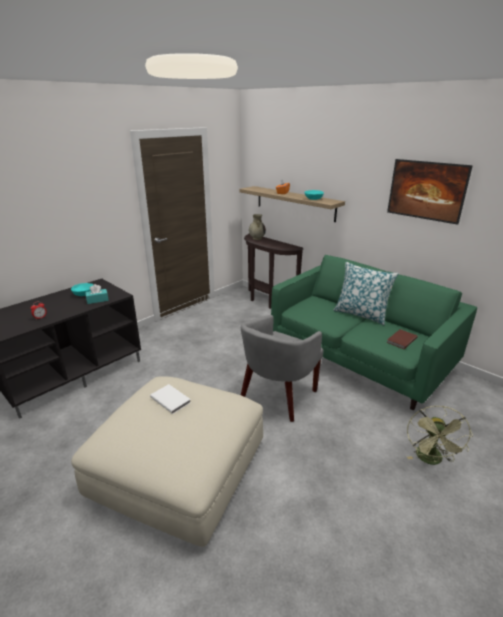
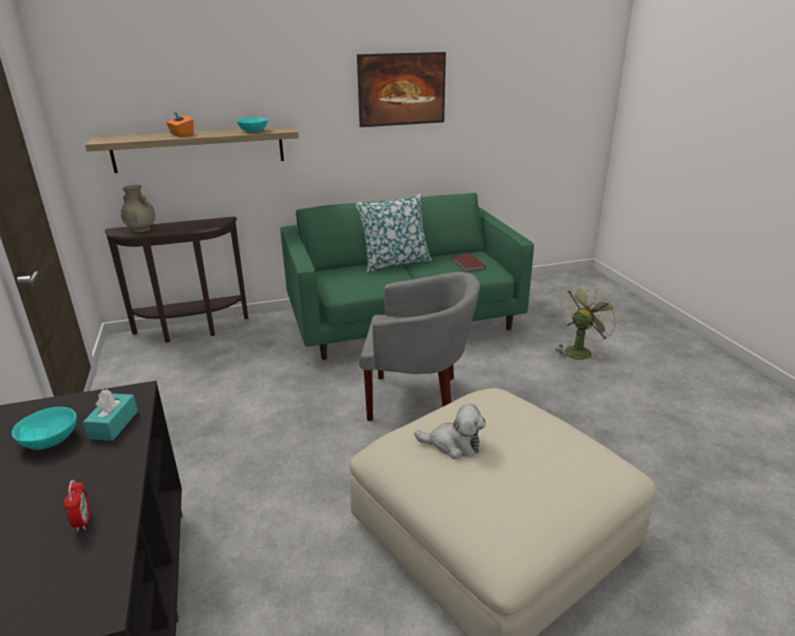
camera: 60 degrees left, 0 degrees up
white book [150,384,191,414] -> plush toy [414,404,486,459]
grey armchair [241,315,323,422] -> grey armchair turned 60 degrees counterclockwise [359,272,480,421]
green fan [407,406,473,465] -> green fan turned 90 degrees counterclockwise [555,285,619,360]

